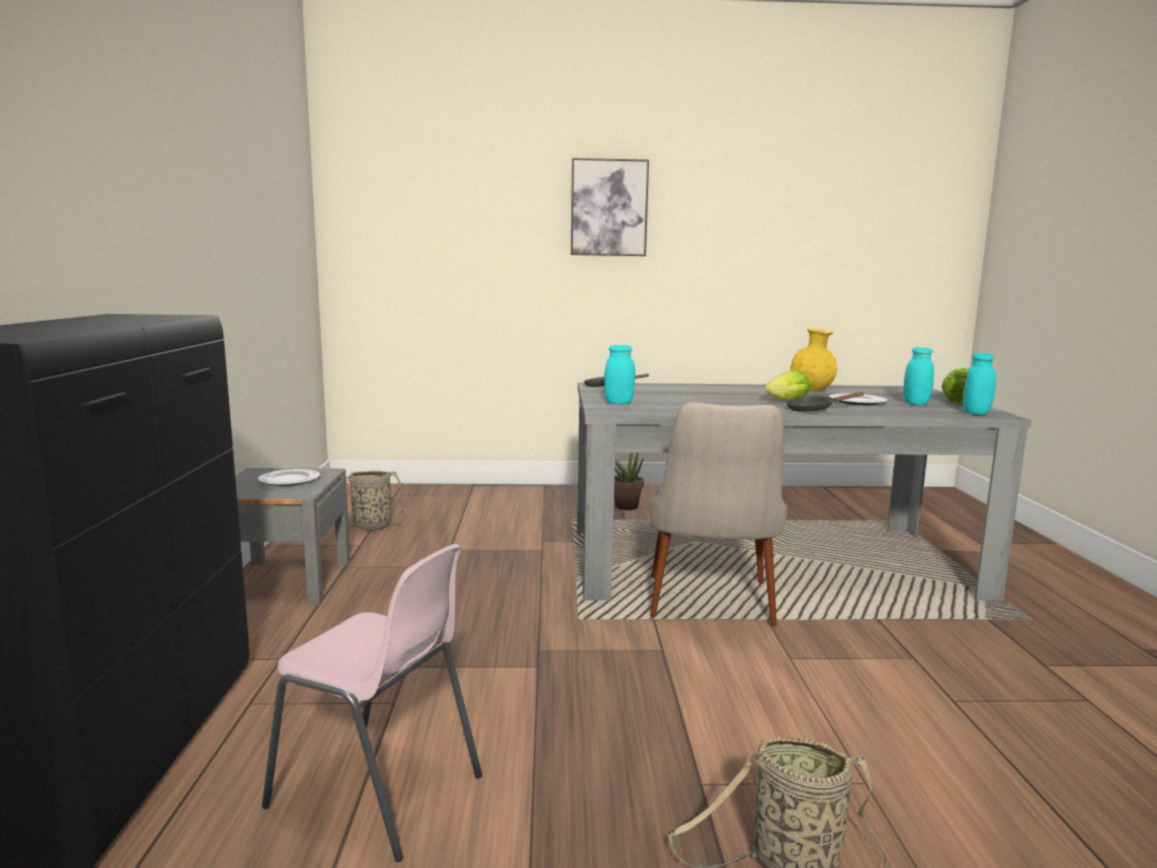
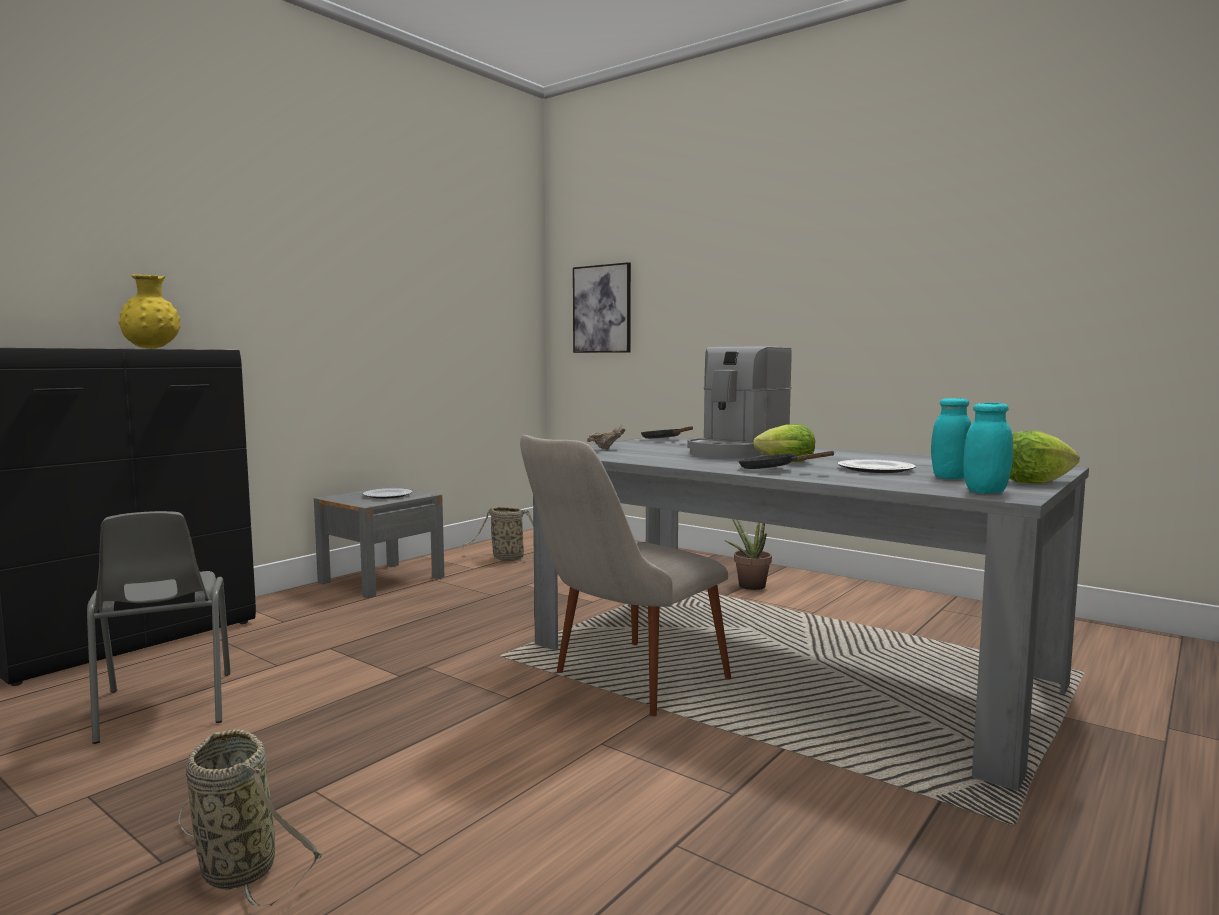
camera: 40 degrees right, 5 degrees down
pink chair [262,544,482,862] -> grey chair [87,511,231,744]
picture [571,158,649,256] -> picture moved to [573,262,631,353]
turquoise jar [604,345,635,404] -> beige bowl [587,425,625,450]
yellow vase [790,328,837,391] -> yellow vase moved to [119,274,181,349]
none -> coffee machine [687,346,792,459]

